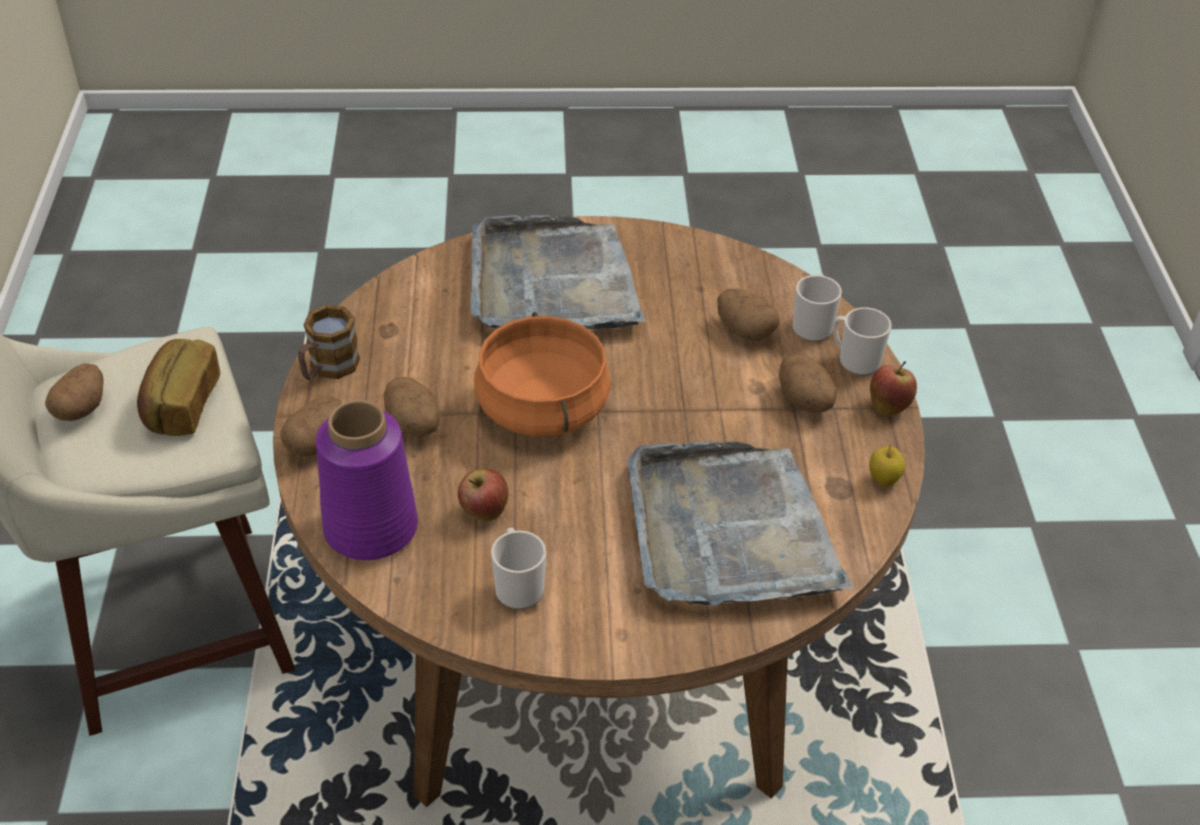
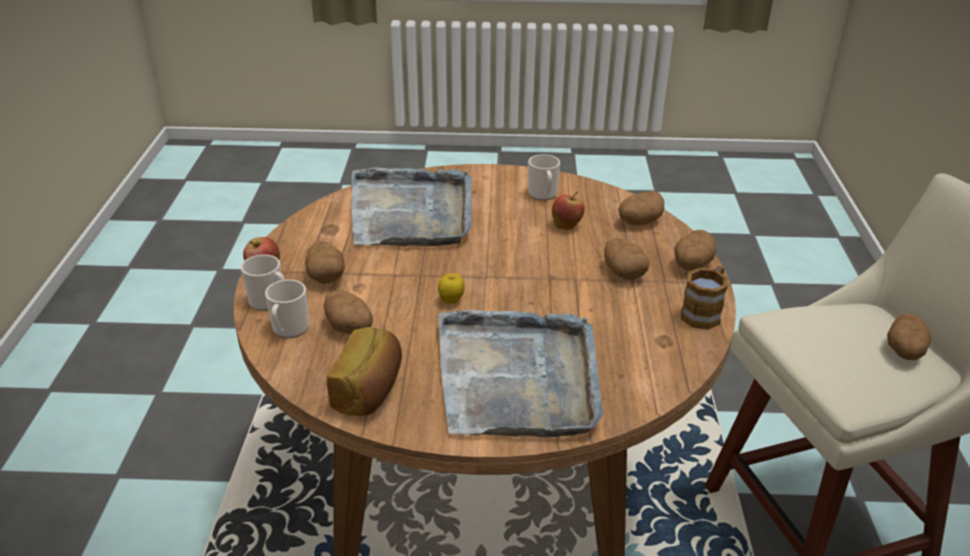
camera: 175 degrees left, 10 degrees down
bread [137,339,220,436] -> bread moved to [327,327,402,416]
purple vase [316,400,418,560] -> potato [618,191,664,226]
orange cooking pot [474,312,611,437] -> none
apple [869,445,905,487] -> apple moved to [438,273,465,304]

